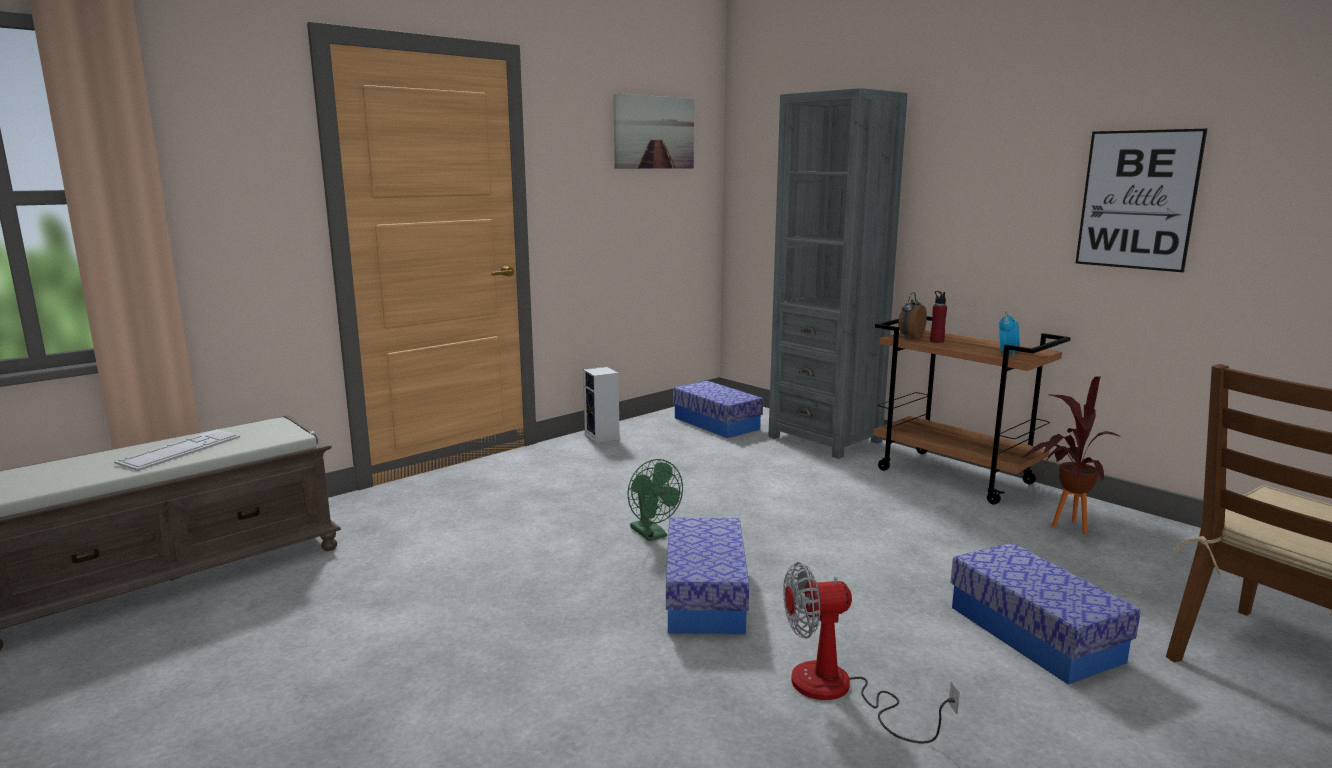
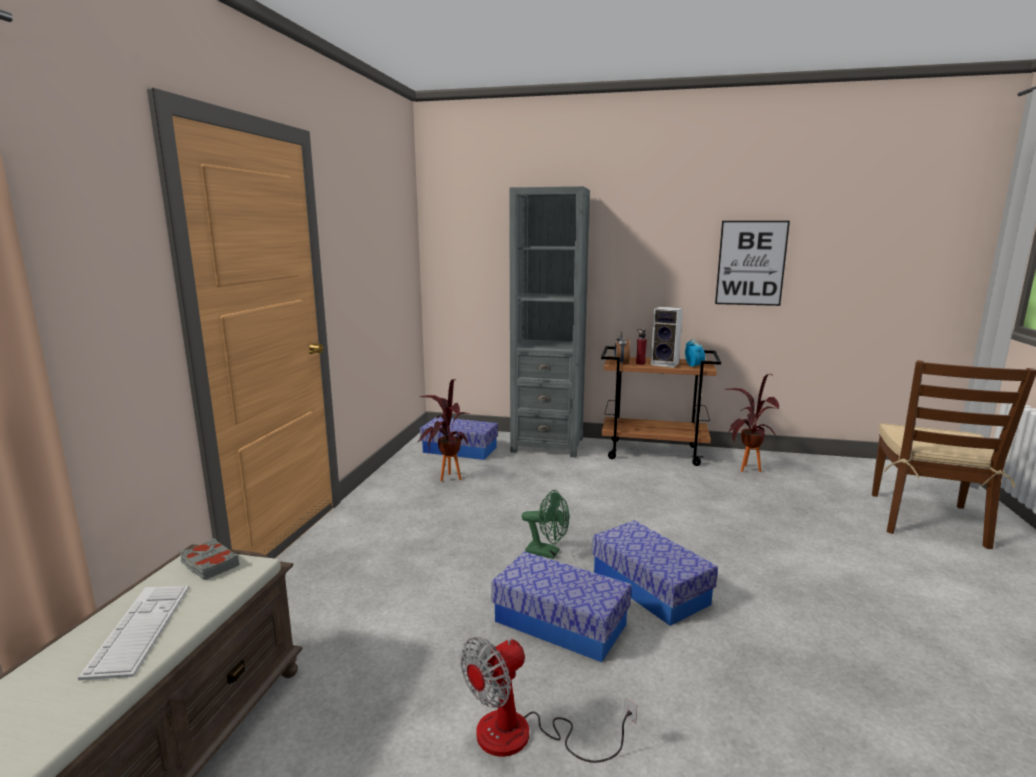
camera: 35 degrees left, 0 degrees up
speaker [583,367,620,443] -> speaker moved to [651,307,683,368]
picture [613,93,694,169] -> none
fan [783,562,960,744] -> fan moved to [460,637,637,763]
storage box [951,542,1141,684] -> storage box moved to [491,552,632,662]
none -> grey book [180,538,239,580]
none -> potted plant [418,379,469,481]

